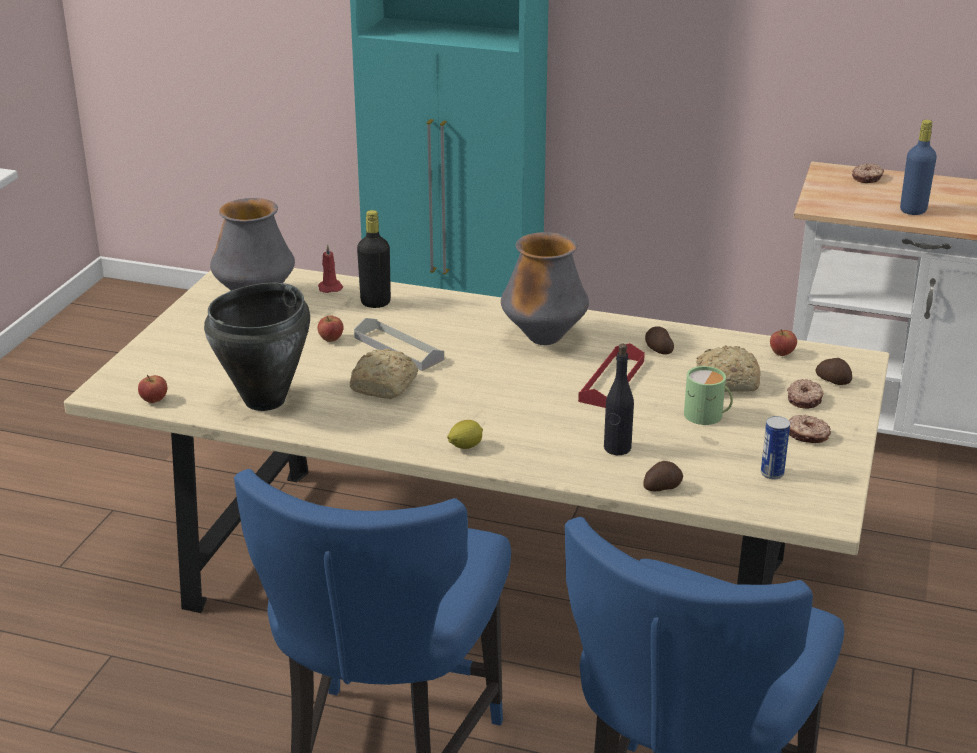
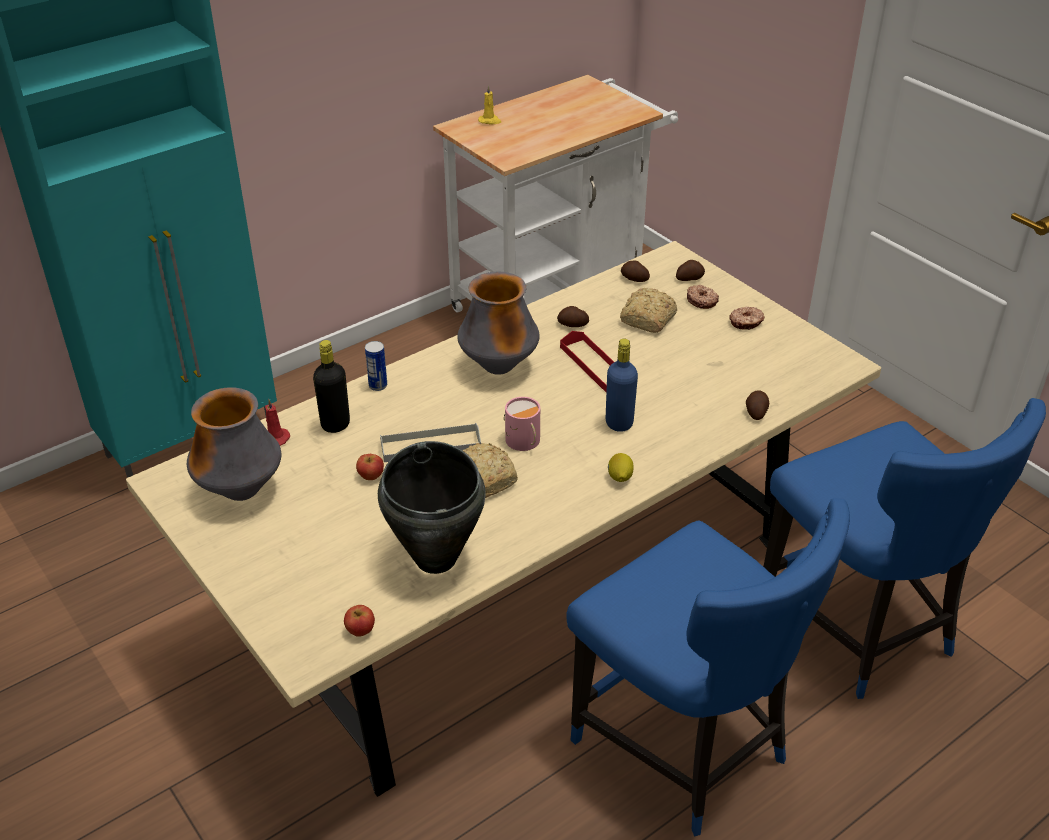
camera: 55 degrees left, 10 degrees up
black bottle [604,344,634,455] -> none
green mug [684,366,733,425] -> none
can [761,416,790,479] -> can moved to [365,341,387,391]
apple [770,329,797,356] -> potato [621,261,650,282]
donut [852,163,884,183] -> yellow candle [478,85,501,125]
blue bottle [900,120,937,215] -> blue bottle moved to [606,339,638,432]
none -> pink mug [504,397,540,451]

